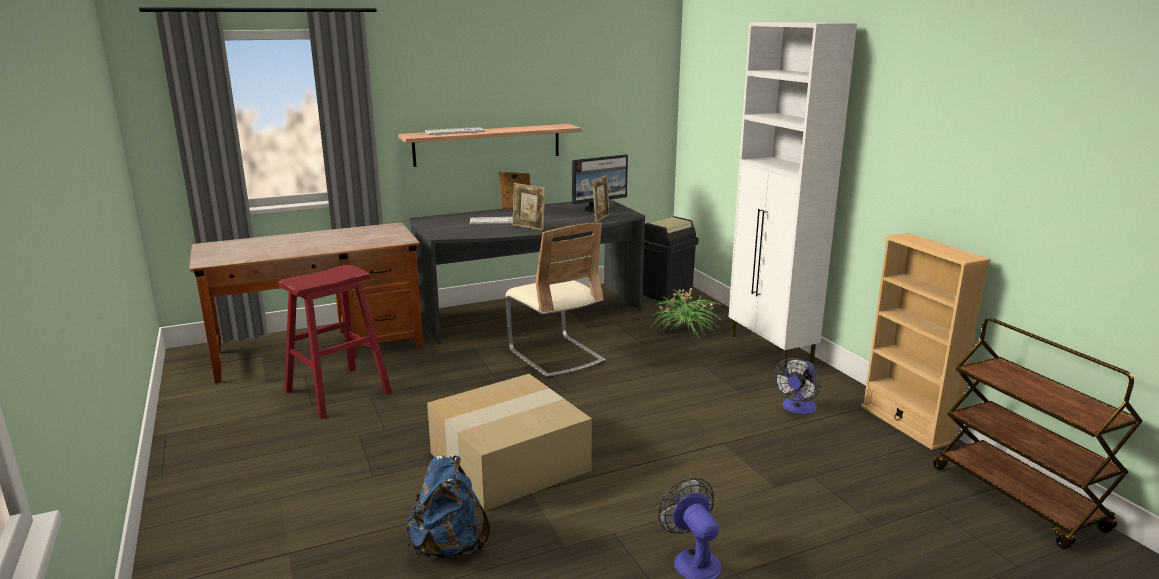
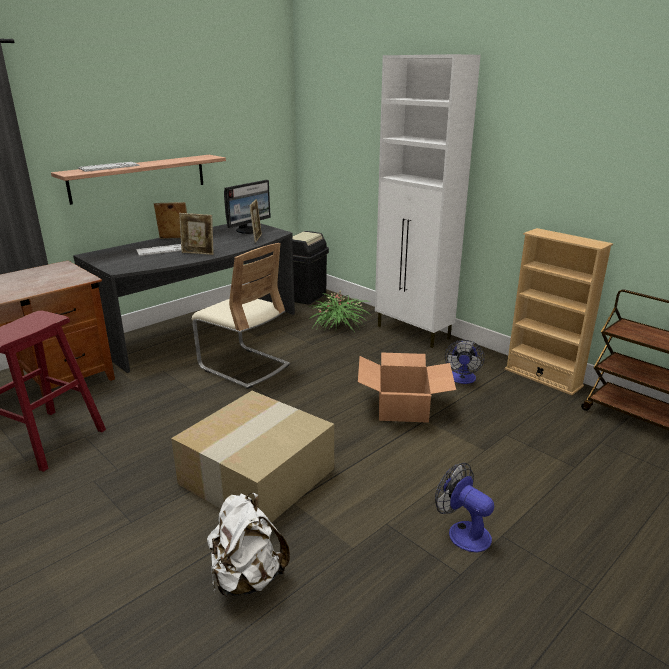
camera: 20 degrees left, 5 degrees up
blue backpack [407,455,490,559] -> white backpack [207,493,290,597]
none -> cardboard box [358,353,456,423]

